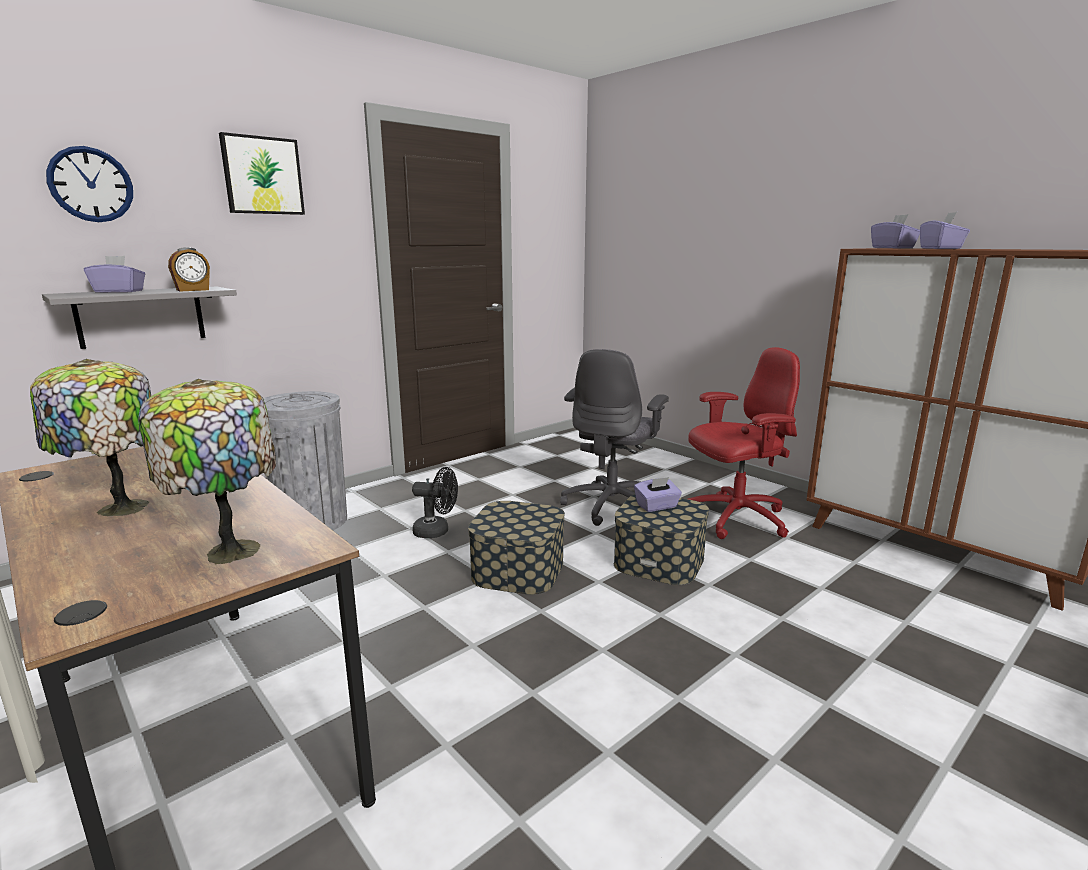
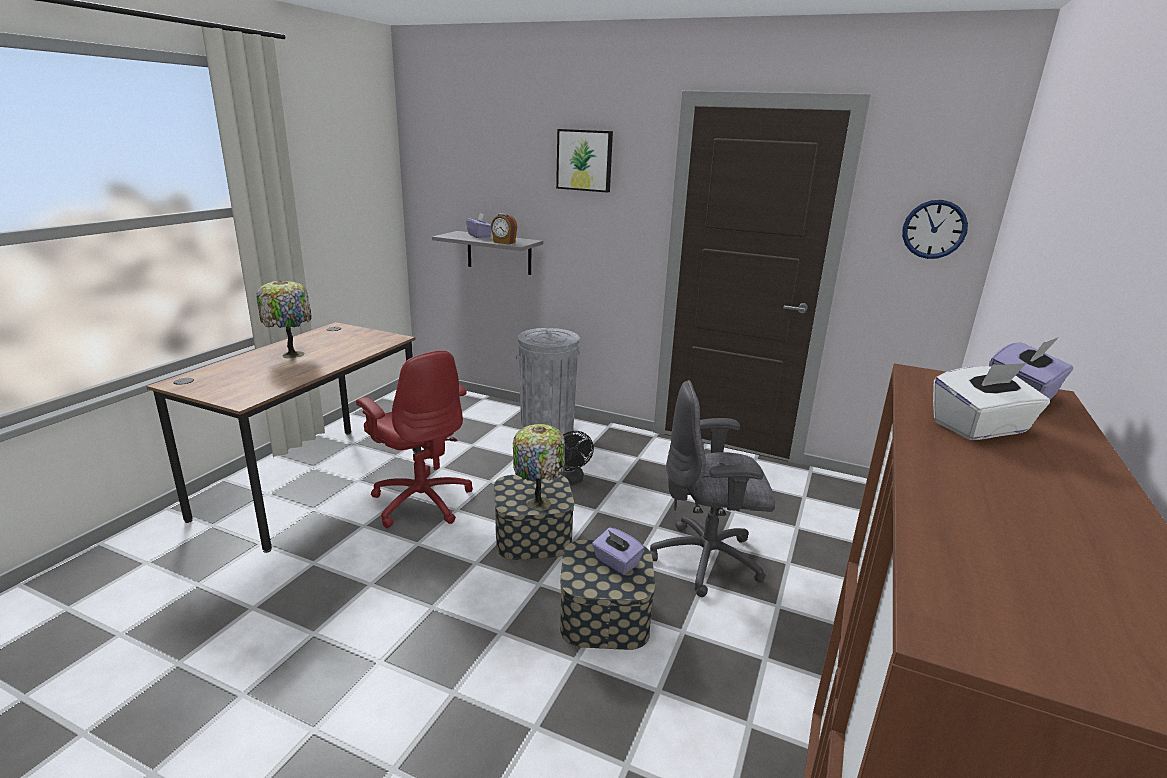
camera: 65 degrees right, 5 degrees up
wall clock [46,146,133,222] -> wall clock moved to [902,200,968,259]
table lamp [138,379,276,564] -> table lamp moved to [513,424,565,510]
red office chair [688,347,800,539] -> red office chair moved to [356,351,473,528]
purple tissue box [920,212,970,249] -> white tissue box [933,363,1050,440]

